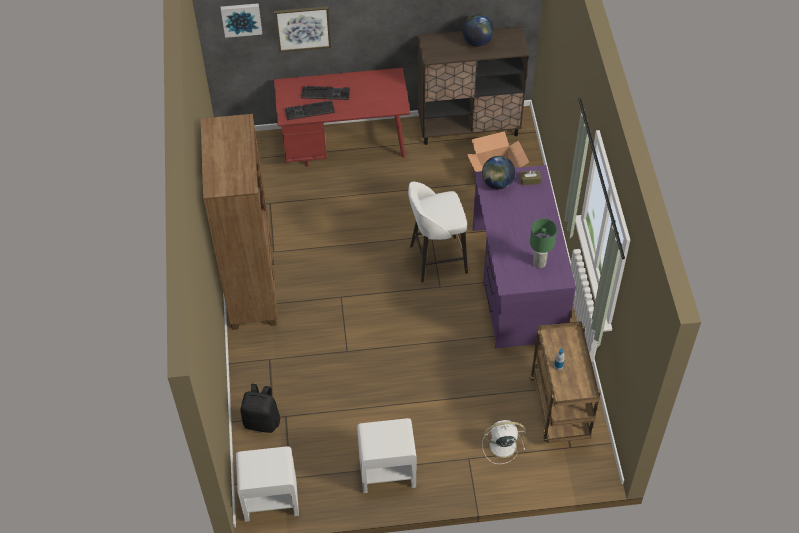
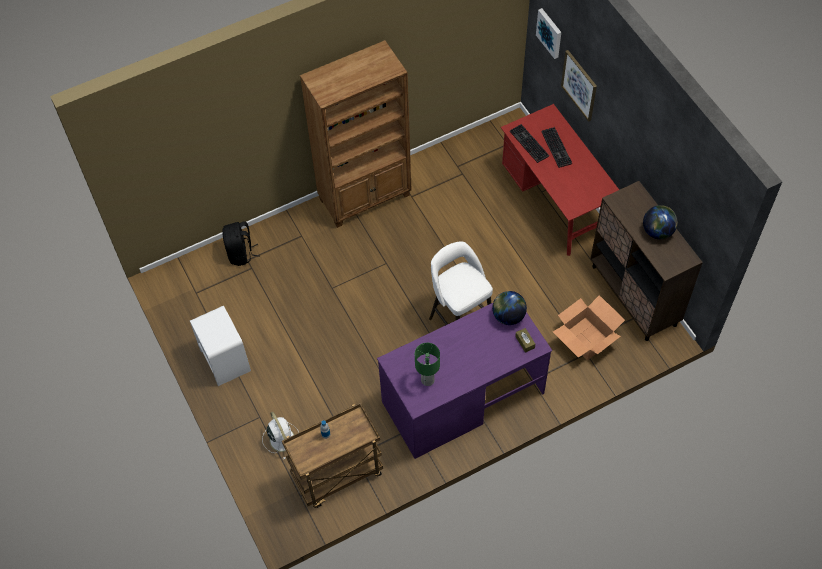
camera: 70 degrees right, 5 degrees up
white nightstand [236,446,299,522] -> none

